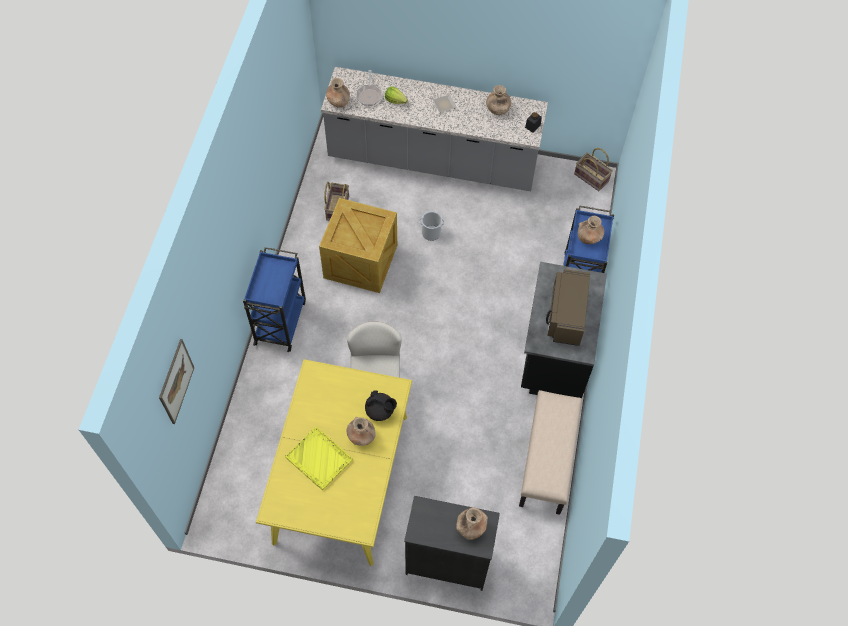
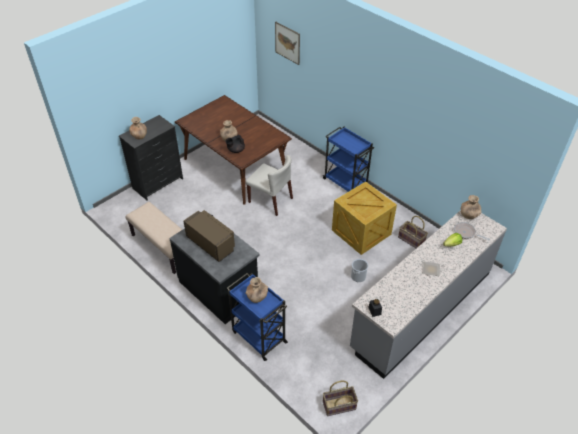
camera: 125 degrees right, 15 degrees down
yellow dining table [256,359,412,566] -> brown dining table [175,95,292,205]
yellow tray [285,427,353,490] -> none
brown vase [486,85,512,115] -> none

